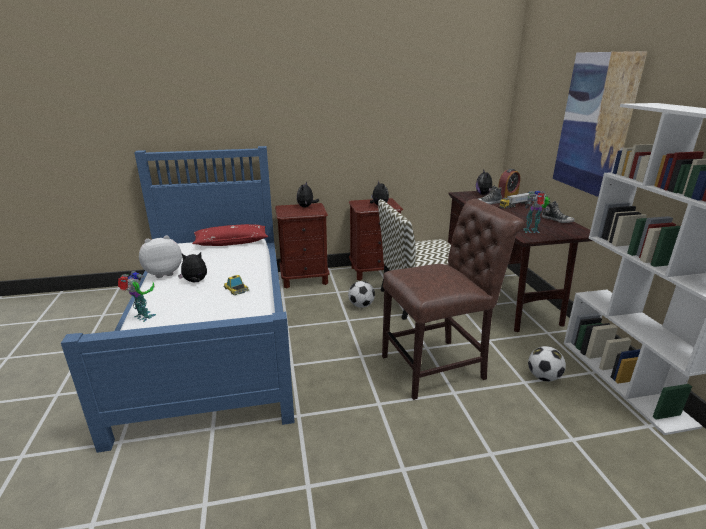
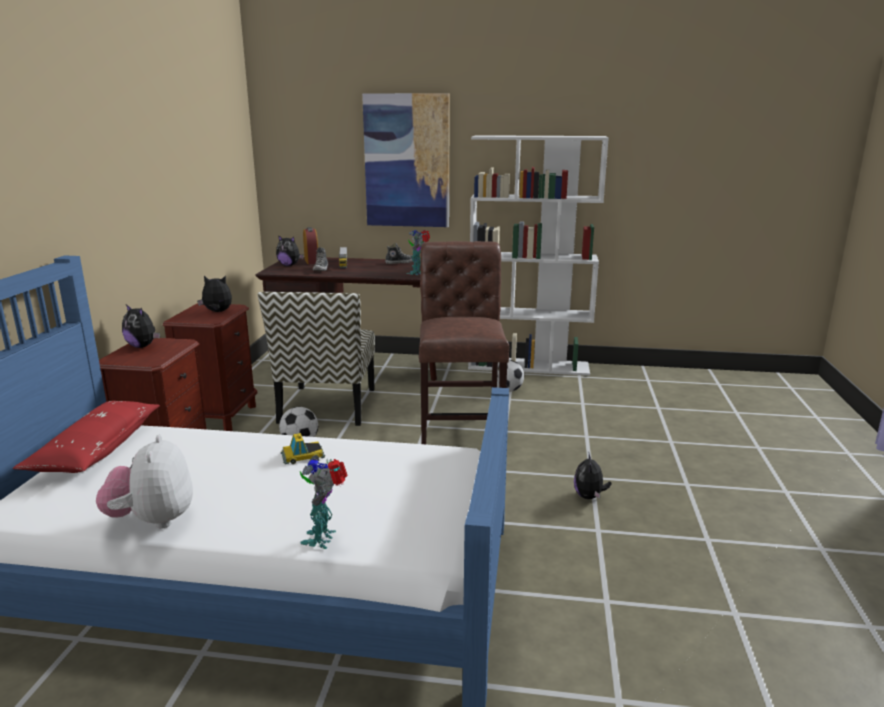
camera: 70 degrees left, 5 degrees down
toy robot [118,271,156,322] -> toy robot turned 45 degrees counterclockwise [300,455,348,549]
plush toy [178,252,207,282] -> plush toy moved to [574,453,612,499]

